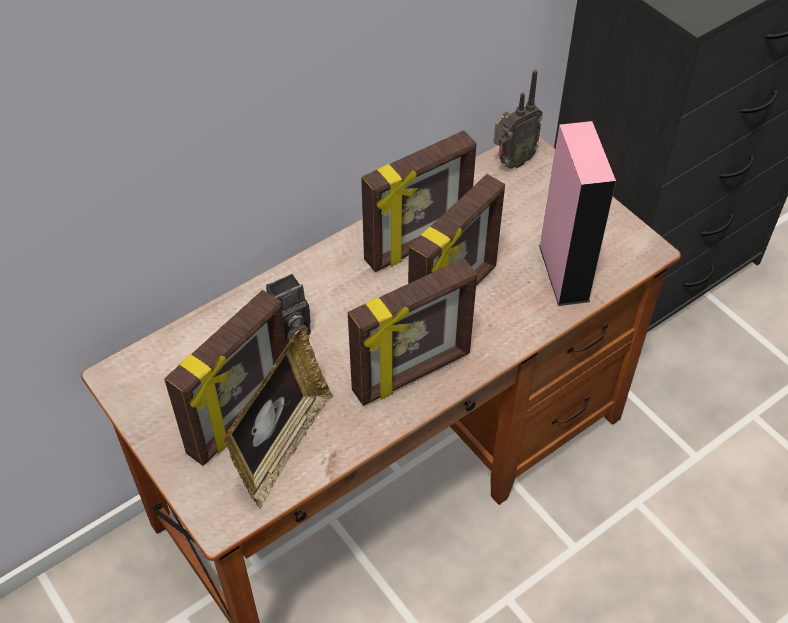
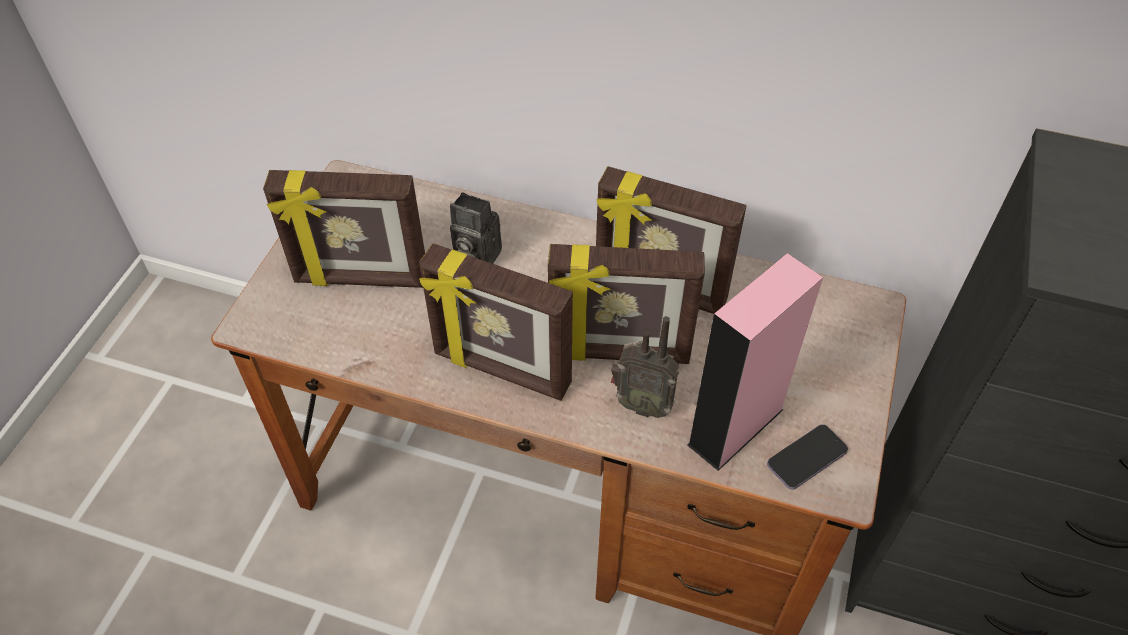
camera: 55 degrees right, 0 degrees up
picture frame [224,327,333,508] -> none
radio [494,70,543,169] -> radio moved to [611,316,679,418]
none -> phone [767,424,848,490]

